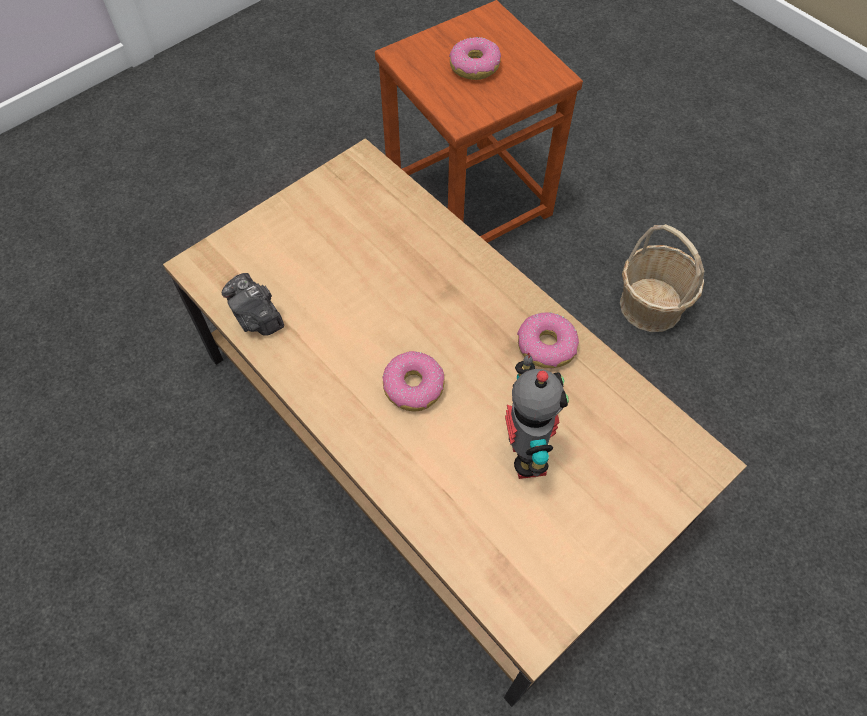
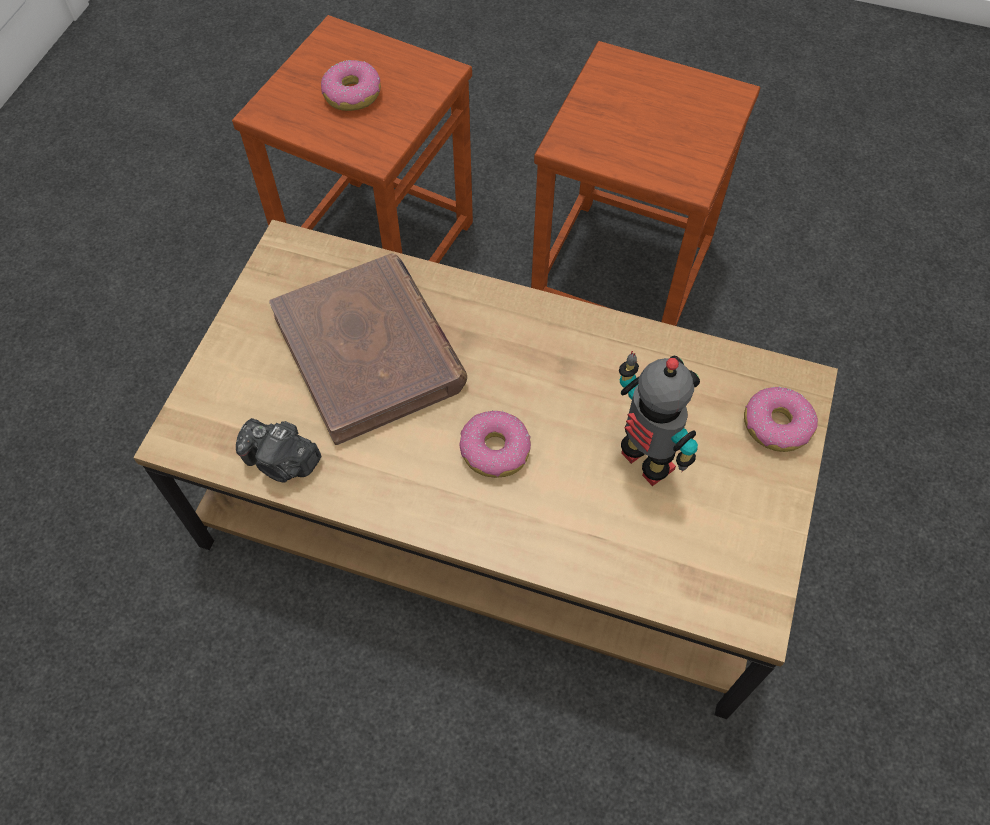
camera: 30 degrees left, 0 degrees up
donut [517,312,579,368] -> donut moved to [744,386,818,452]
basket [620,224,704,332] -> brown stool [531,41,760,326]
none -> brown book [269,253,467,445]

